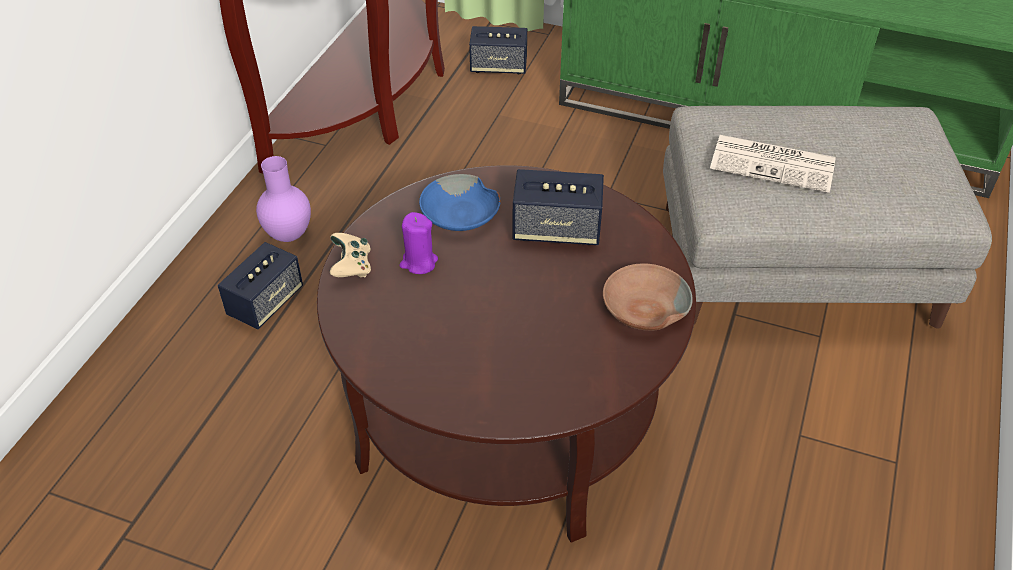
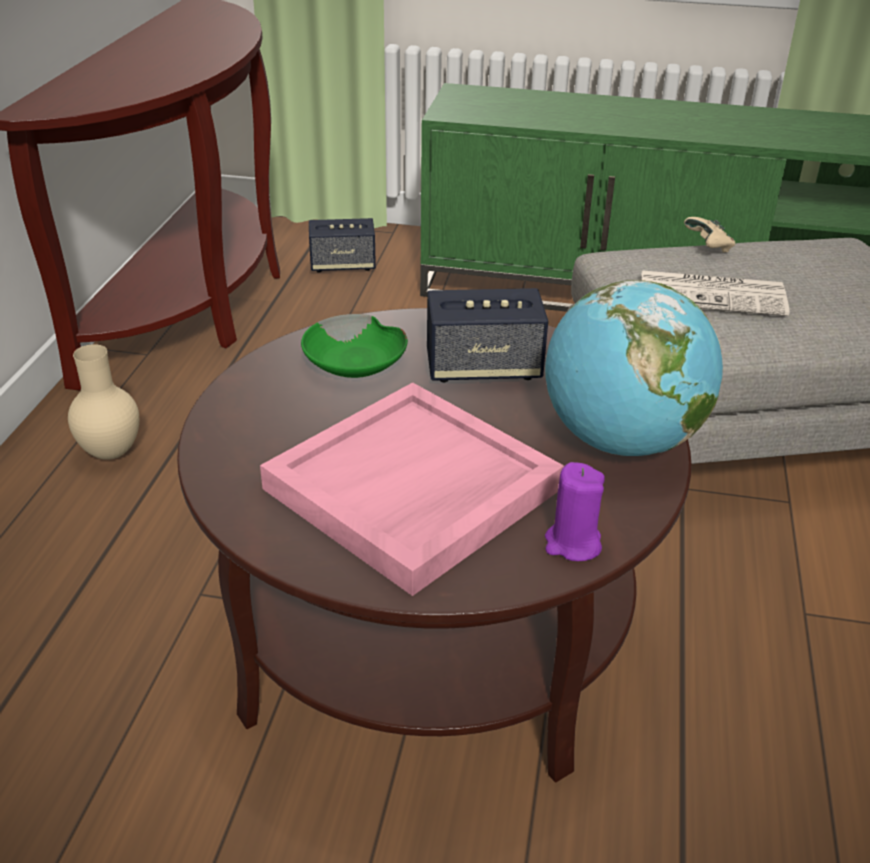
camera: 10 degrees left, 10 degrees down
speaker [218,242,303,329] -> none
purple vase [256,156,311,242] -> beige vase [68,344,139,460]
beige game controller [330,233,371,277] -> beige game controller moved to [684,217,735,253]
purple candle [400,212,438,274] -> purple candle moved to [545,462,605,561]
blue bowl [419,174,501,231] -> green bowl [301,314,408,378]
brown bowl [603,263,693,331] -> globe [545,280,723,456]
none -> pink tray [260,382,564,596]

